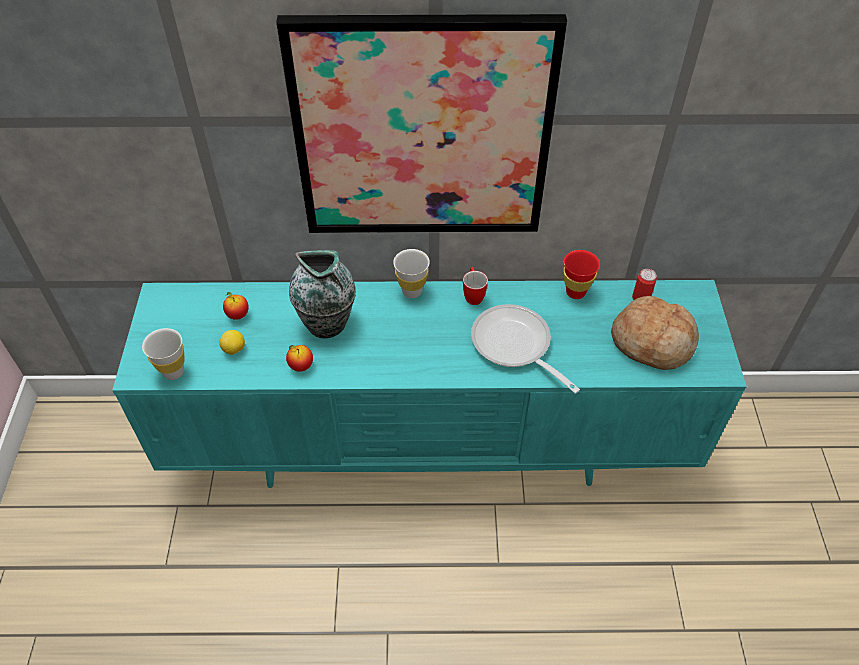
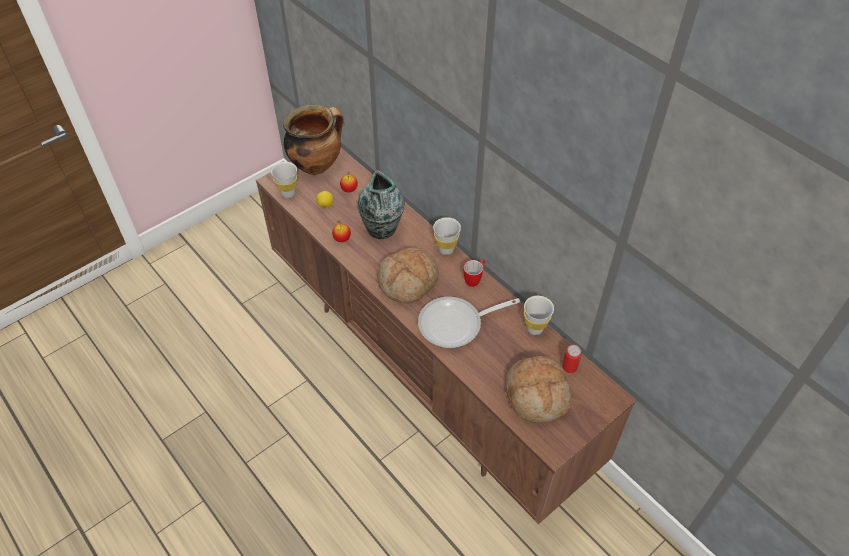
camera: 50 degrees right, 0 degrees up
turquoise cabinet [112,280,747,488] -> brown cabinet [256,148,636,524]
picture [276,14,567,233] -> none
frying pan [471,304,580,393] -> frying pan turned 120 degrees counterclockwise [418,297,520,348]
red cup [563,250,600,299] -> white cup [524,296,554,335]
none -> cooking pot [283,105,344,175]
none -> bread [378,248,439,303]

